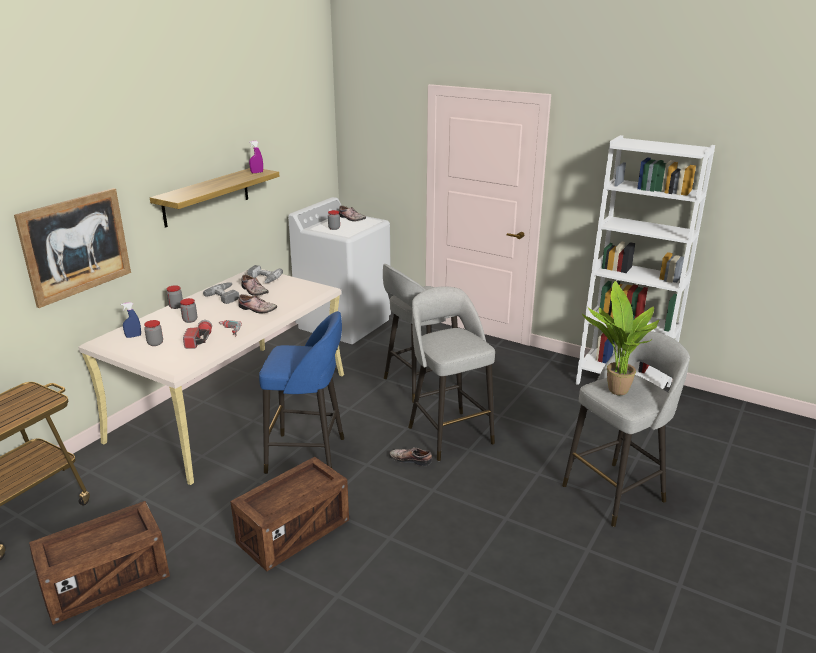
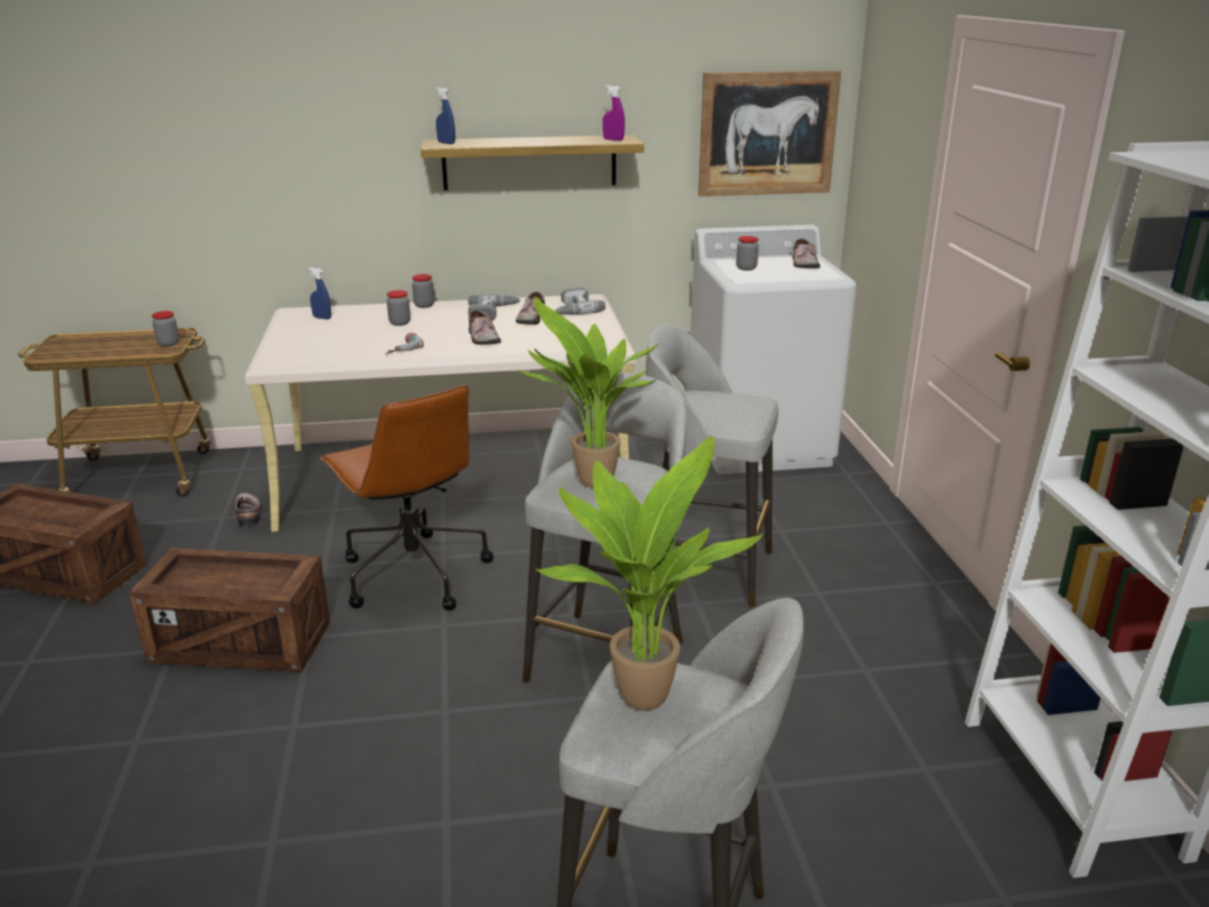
camera: 50 degrees right, 0 degrees up
picture [14,188,131,308] -> picture moved to [698,71,841,196]
jar [144,320,163,346] -> jar moved to [152,311,179,347]
flashlight [183,320,212,349] -> none
blue stool [259,311,344,474] -> brown office chair [320,385,493,610]
shoe [389,448,432,466] -> shoe moved to [235,493,262,527]
none -> blue spray bottle [436,87,455,144]
none -> potted plant [519,297,660,487]

